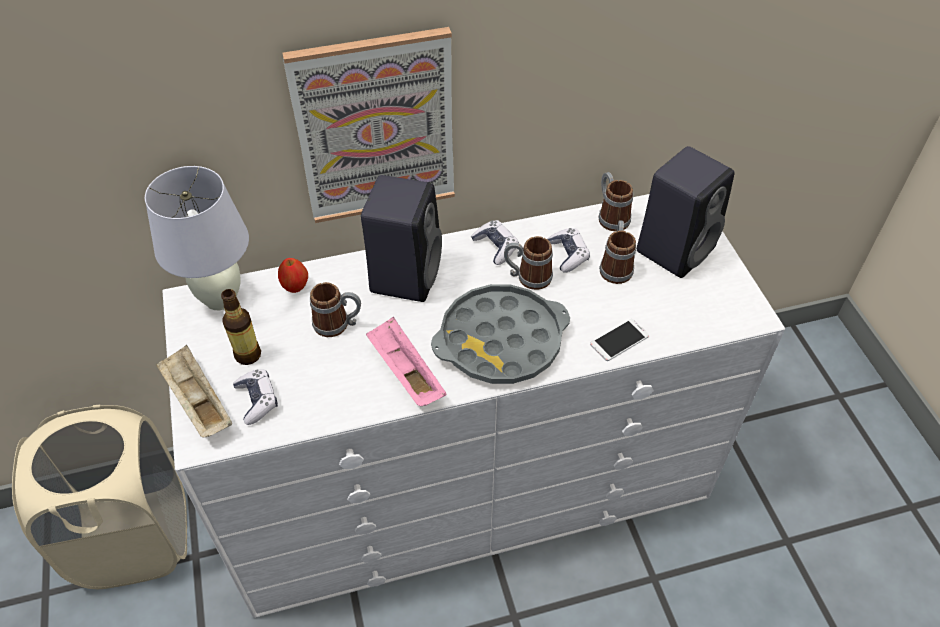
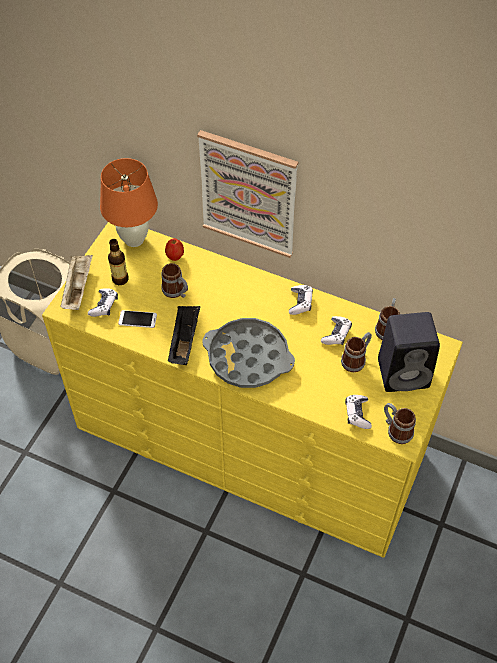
camera: 40 degrees right, 5 degrees up
white table lamp [145,166,249,310] -> orange table lamp [100,158,158,247]
white dresser [162,194,785,618] -> yellow dresser [42,222,463,558]
black speaker [361,175,442,302] -> none
pink tray [366,317,447,406] -> black tray [168,306,200,365]
mug [504,236,553,290] -> mug moved to [384,403,416,444]
phone [590,319,649,361] -> phone moved to [118,310,157,328]
none -> game controller [345,395,372,429]

